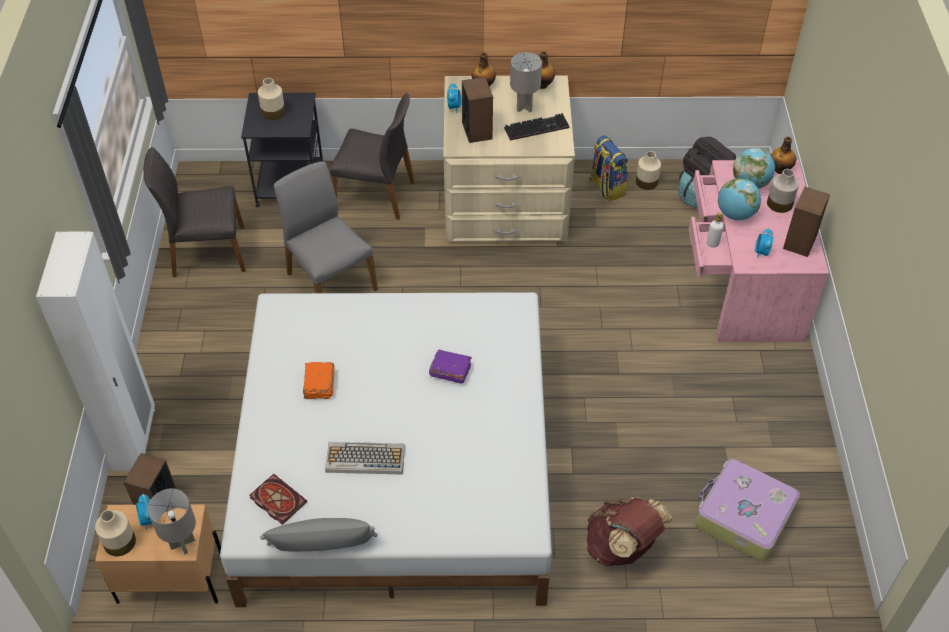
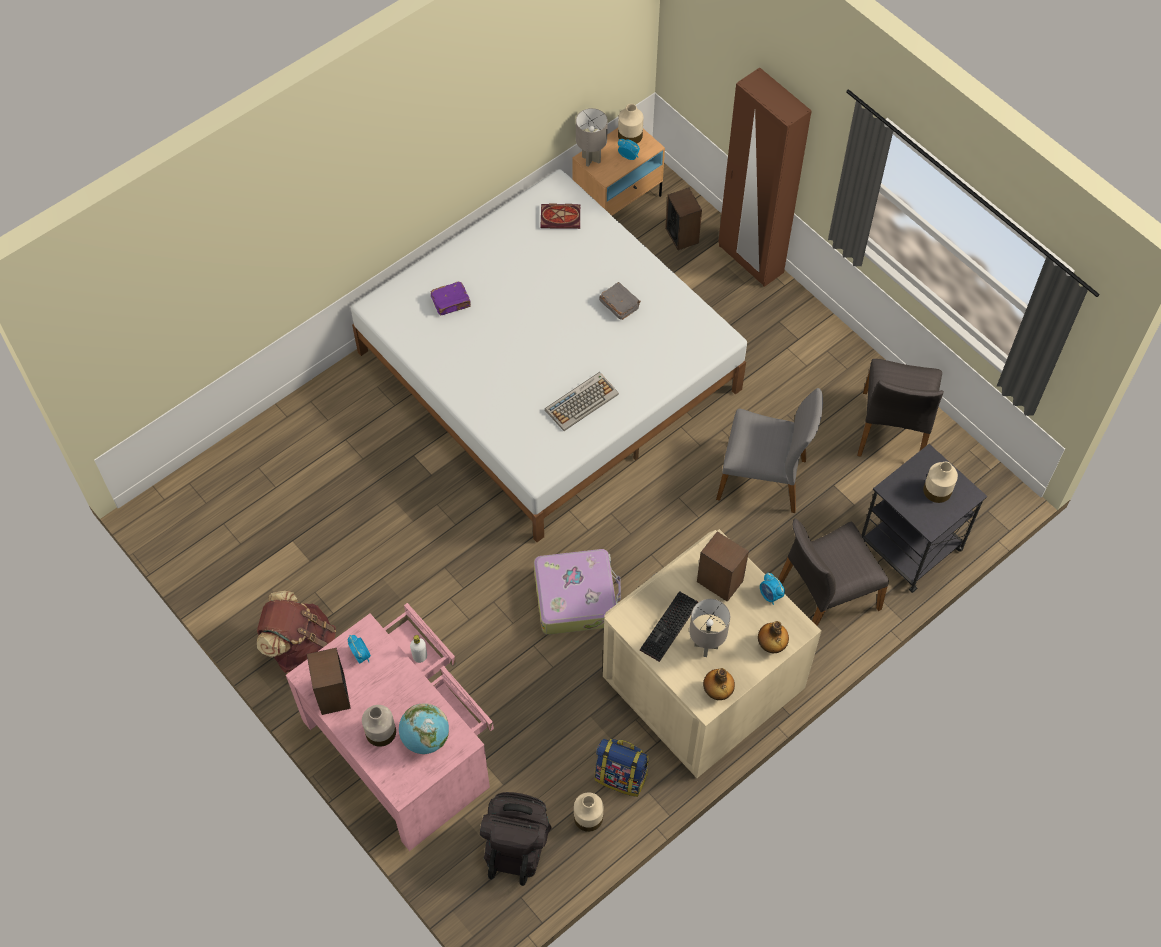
camera: 140 degrees right, 10 degrees up
white wardrobe [36,232,155,471] -> brown wardrobe [718,67,812,287]
grey chair [143,147,246,277] -> grey chair turned 150 degrees clockwise [857,359,944,457]
grey pillow [260,518,378,552] -> none
orange book [303,362,335,399] -> grey book [599,282,641,320]
keyboard [325,442,405,475] -> keyboard moved to [545,372,619,431]
purple book [429,350,472,384] -> purple book moved to [431,282,471,315]
brown backpack [587,497,673,566] -> brown backpack moved to [257,591,336,674]
suitcase [696,459,800,561] -> suitcase moved to [534,549,621,635]
globe [718,178,761,220] -> none
bottle [771,136,796,174] -> none

